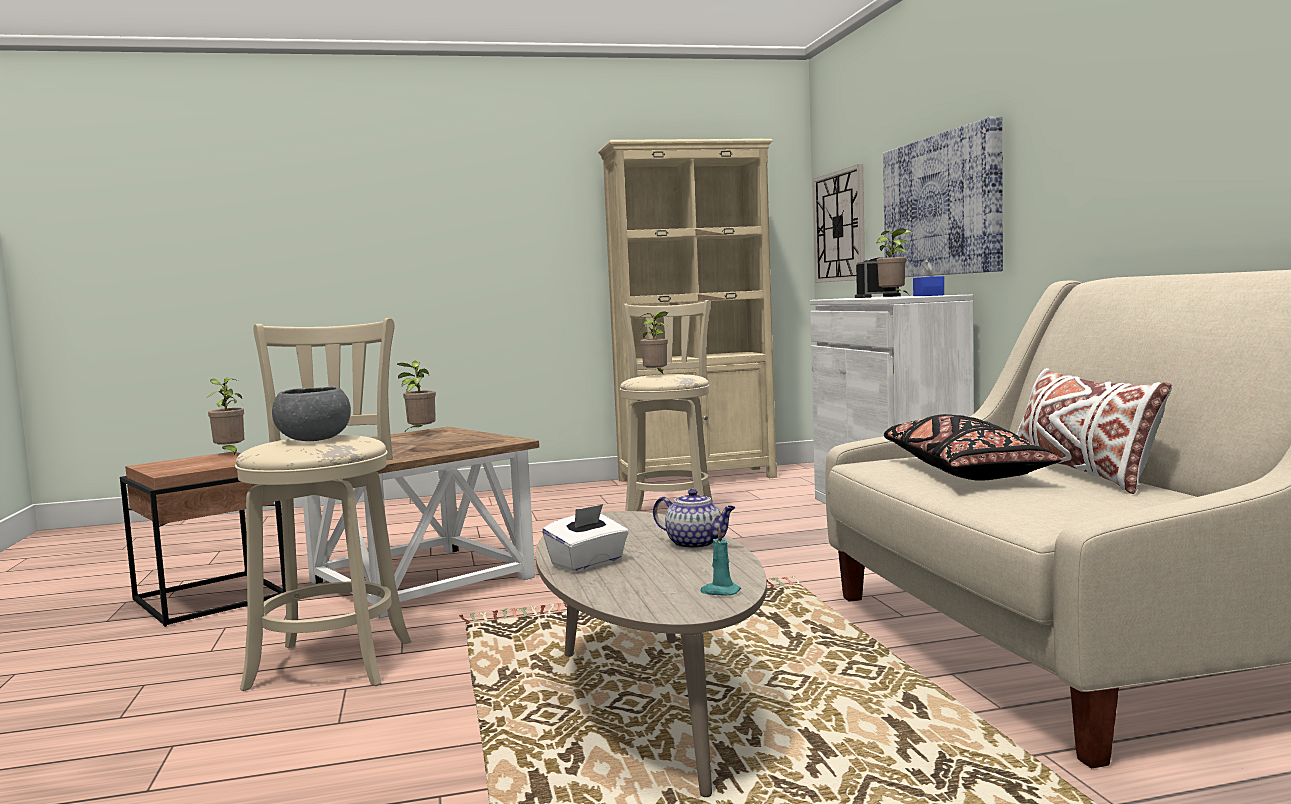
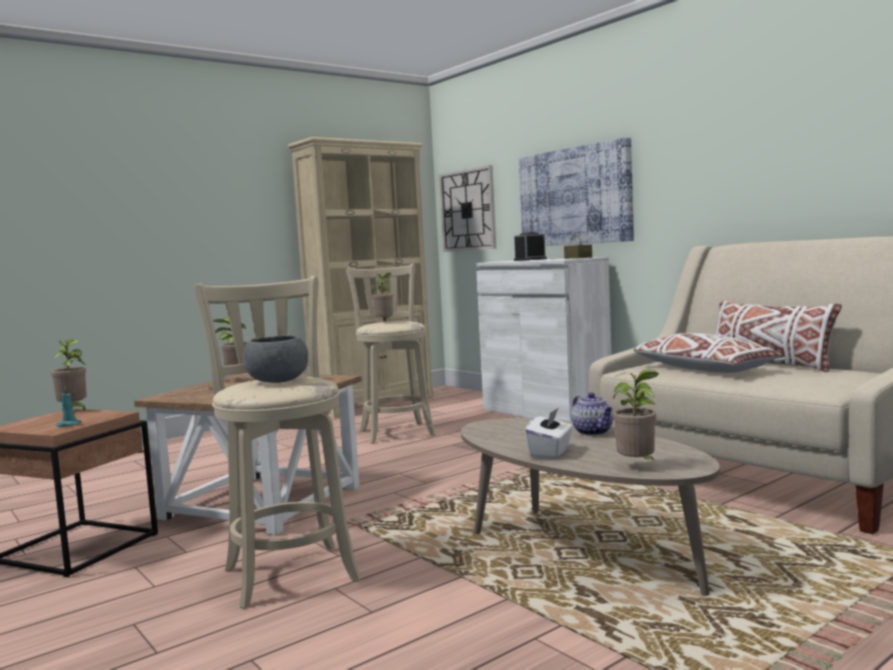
camera: 25 degrees left, 0 degrees up
teapot [653,489,735,549] -> teapot turned 60 degrees clockwise [571,393,613,435]
turquoise candle [700,527,741,596] -> turquoise candle moved to [56,386,82,427]
potted plant [877,228,912,294] -> potted plant moved to [613,370,659,461]
black pillow [884,414,1062,481] -> white pillow [634,333,783,373]
blue tissue box [913,259,944,296] -> brown tissue box [564,233,592,259]

